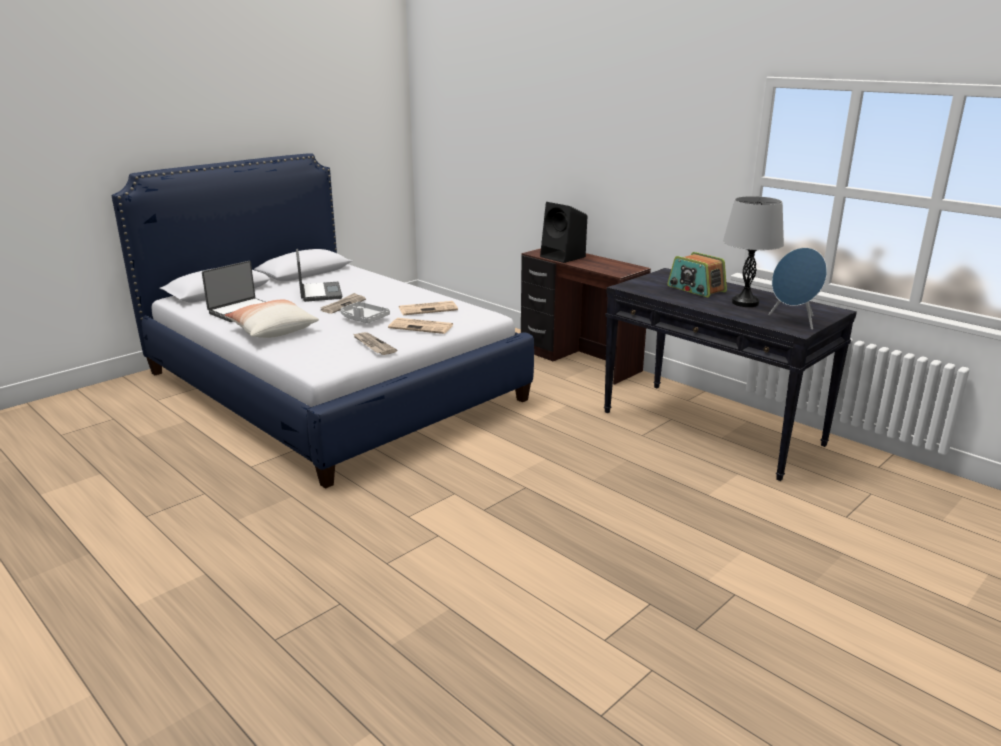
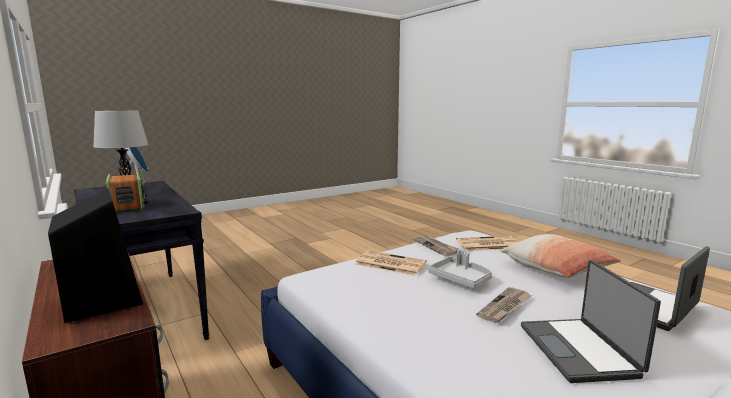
camera: 170 degrees left, 10 degrees down
newspaper [398,301,458,315] -> newspaper moved to [456,236,519,251]

